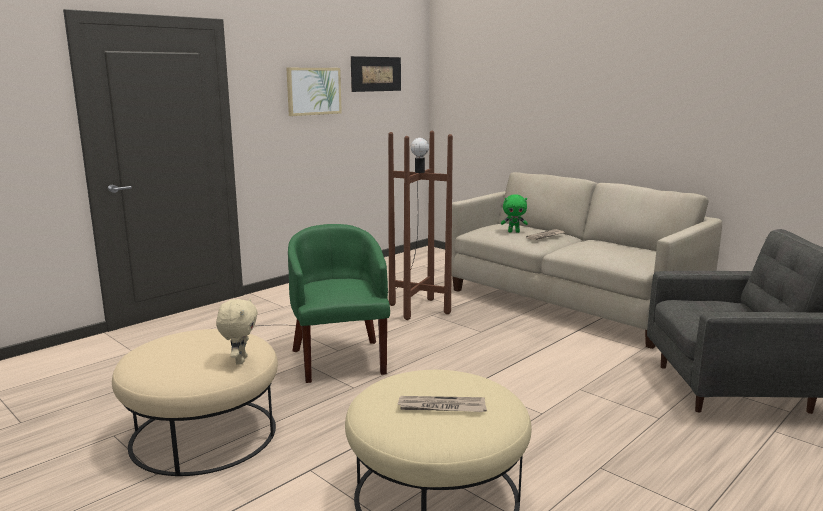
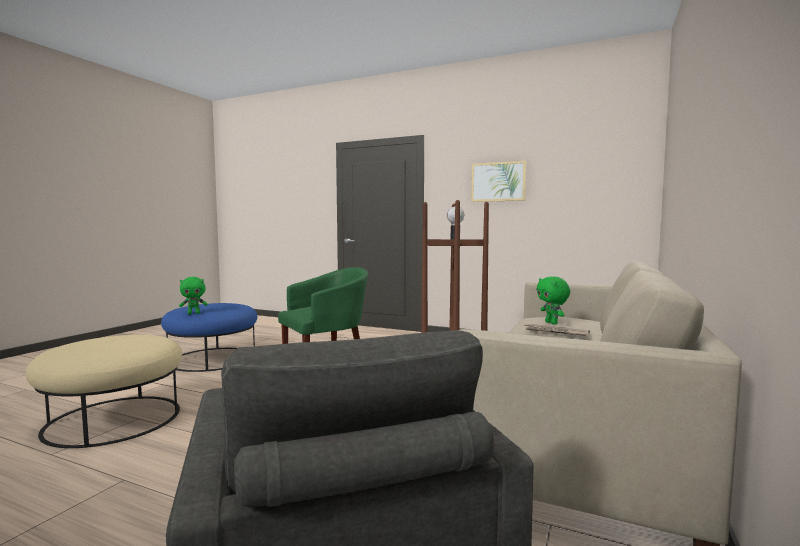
camera: 70 degrees right, 10 degrees down
beige ottoman [112,329,278,476] -> blue ottoman [161,303,257,372]
beige plush toy [216,298,258,365] -> green plush toy [179,277,208,314]
picture [351,56,401,92] -> none
newspaper [397,396,487,412] -> none

